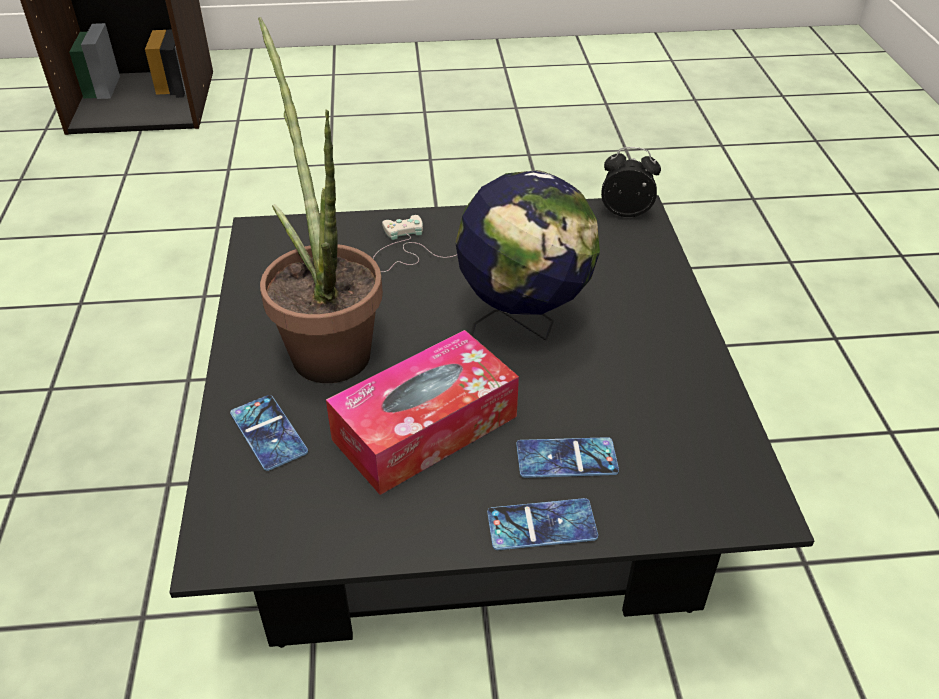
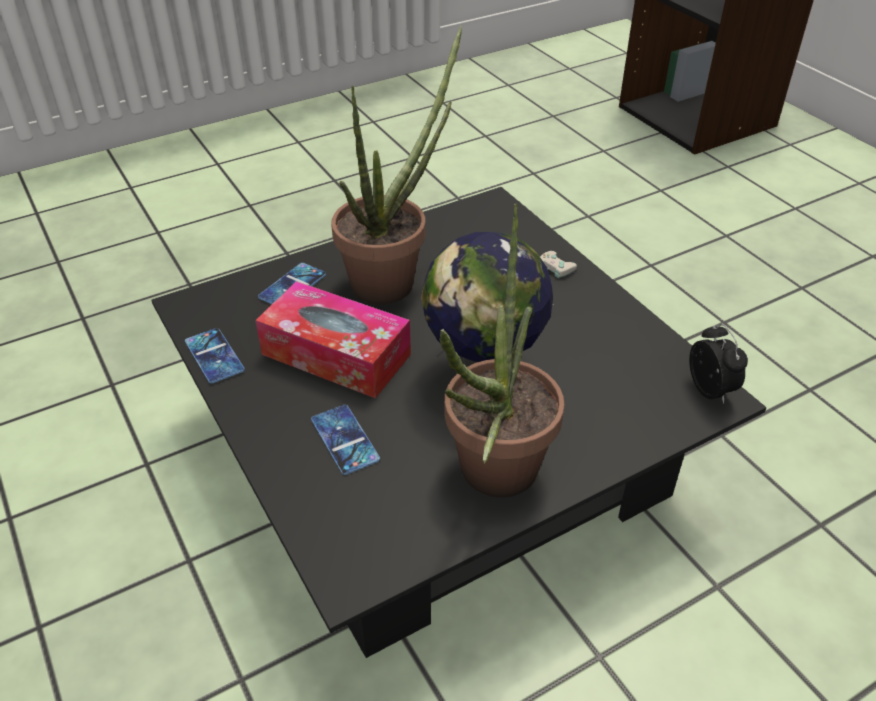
camera: 65 degrees right, 0 degrees up
phone [487,498,598,550] -> phone moved to [185,328,245,384]
none -> potted plant [439,204,565,498]

